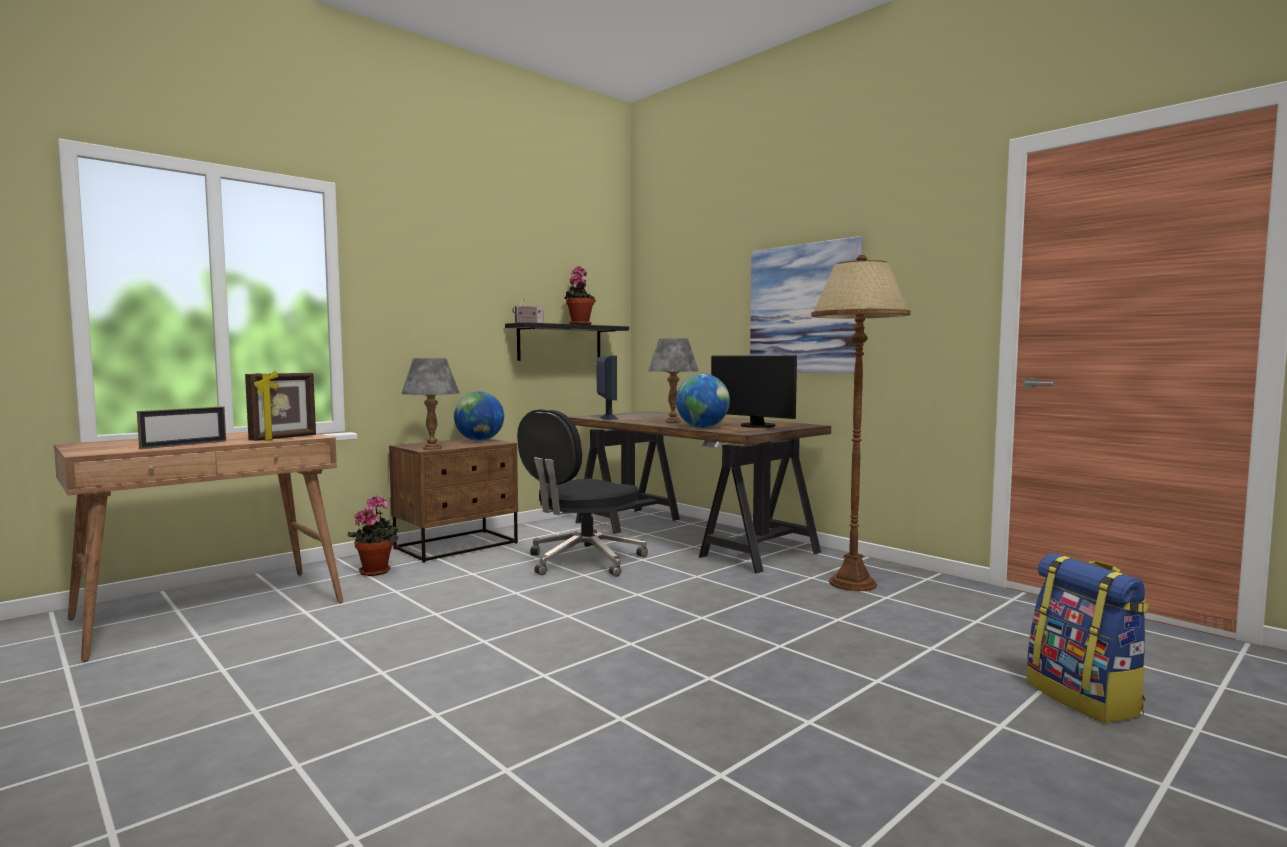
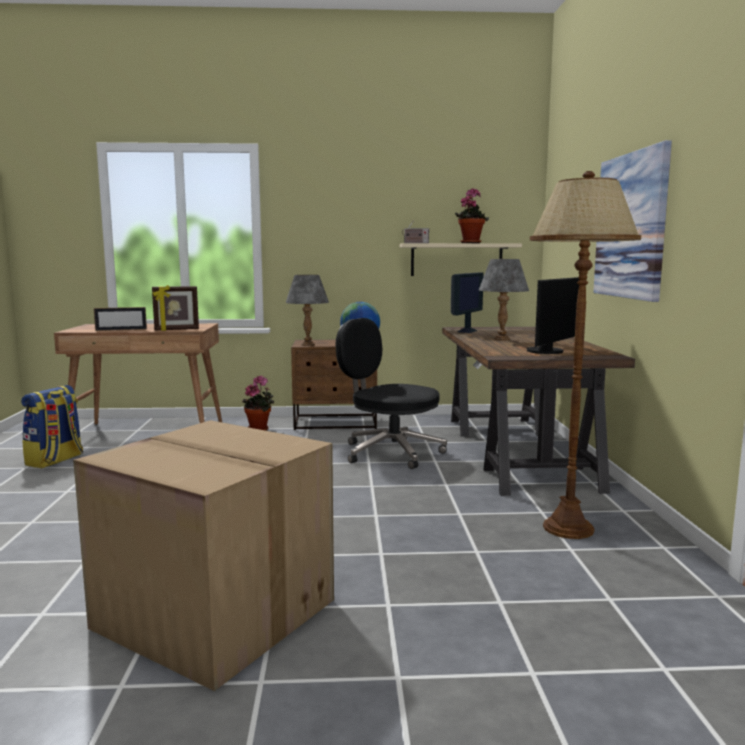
camera: 40 degrees right, 5 degrees up
black shelf [505,322,629,361] -> beige shelf [399,243,522,276]
black office chair [517,409,648,577] -> black office chair turned 45 degrees clockwise [335,318,447,469]
globe [676,374,730,428] -> none
monitor [711,355,797,428] -> monitor turned 135 degrees counterclockwise [526,277,579,354]
backpack [1026,553,1149,723] -> backpack moved to [21,385,83,468]
none -> cardboard box [73,420,334,691]

